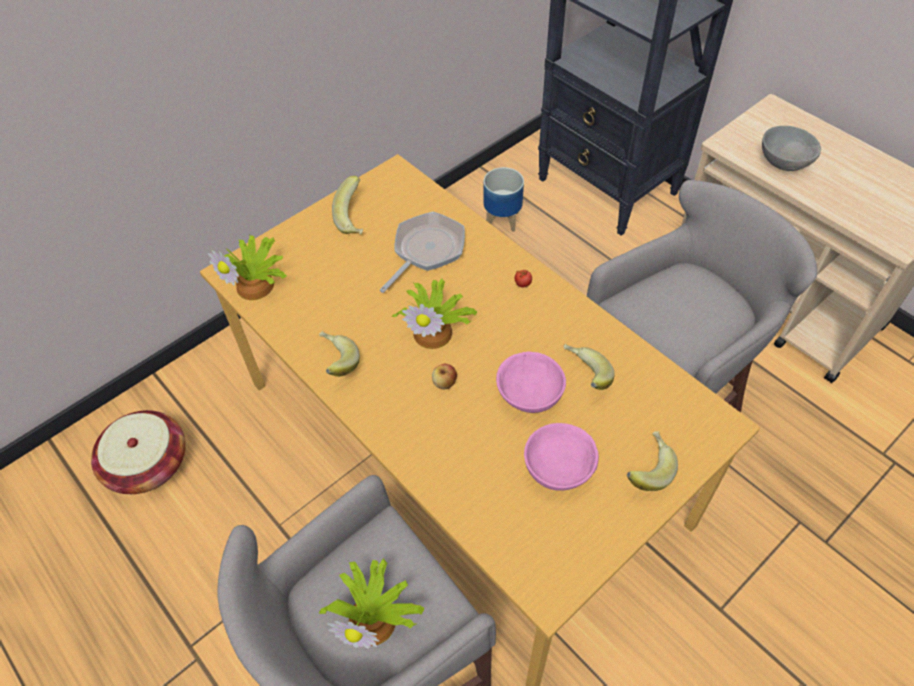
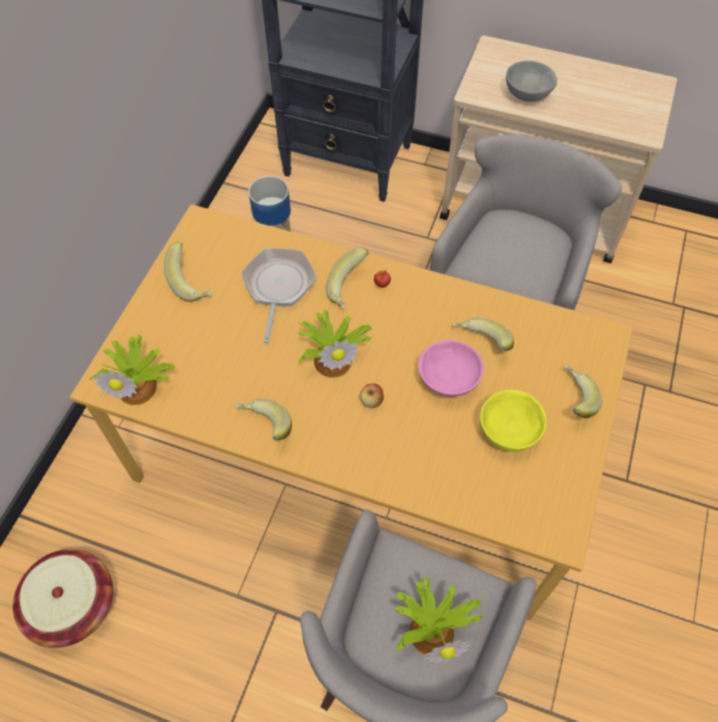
camera: 30 degrees left, 5 degrees up
pink bowl [524,423,599,491] -> yellow bowl [480,390,547,452]
none -> banana [326,247,369,309]

